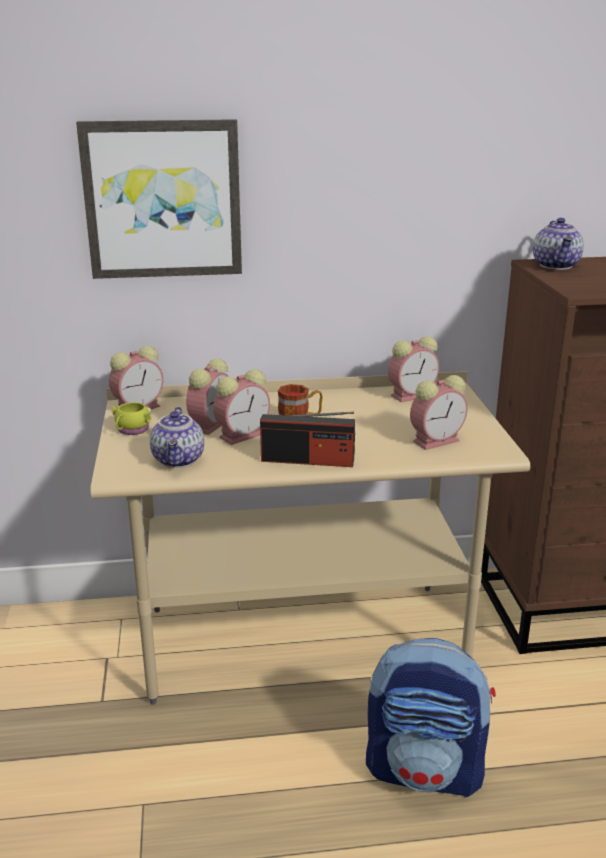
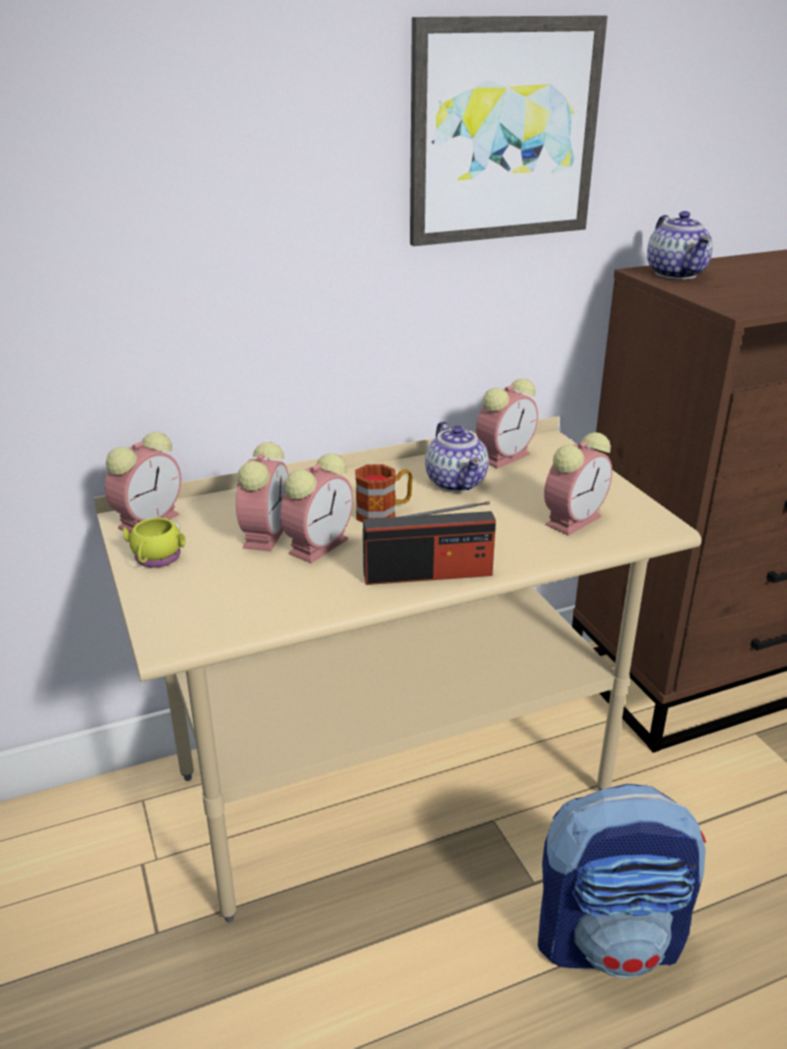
camera: 15 degrees left, 5 degrees up
picture [76,119,242,279] -> picture moved to [410,15,607,246]
teapot [150,407,204,468] -> teapot moved to [425,421,489,492]

